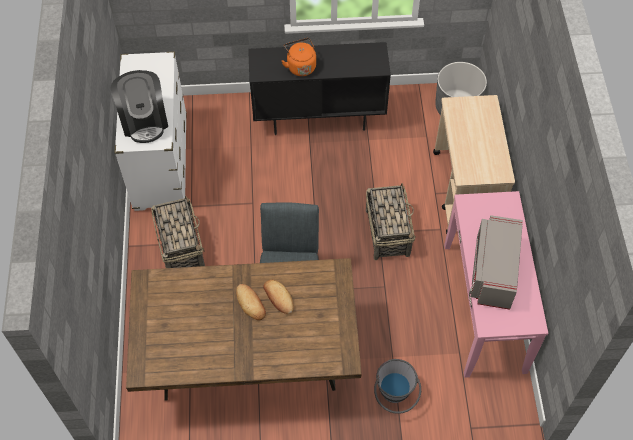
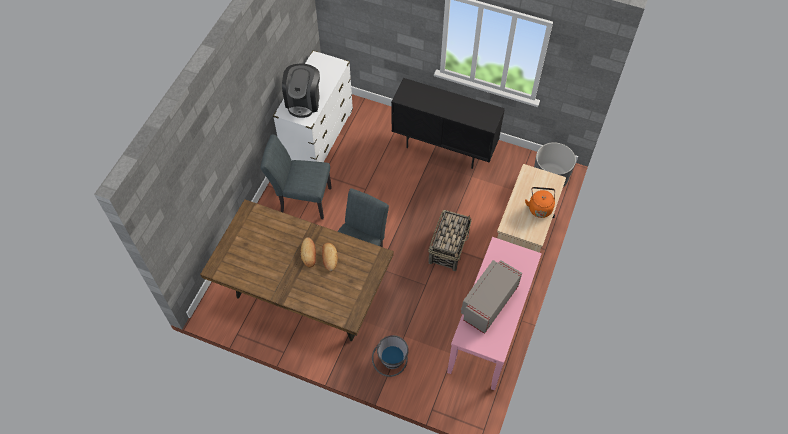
camera: 25 degrees right, 0 degrees up
basket [151,196,205,268] -> grey chair [261,134,332,219]
orange kettle [282,38,316,76] -> orange kettle moved to [525,187,555,218]

